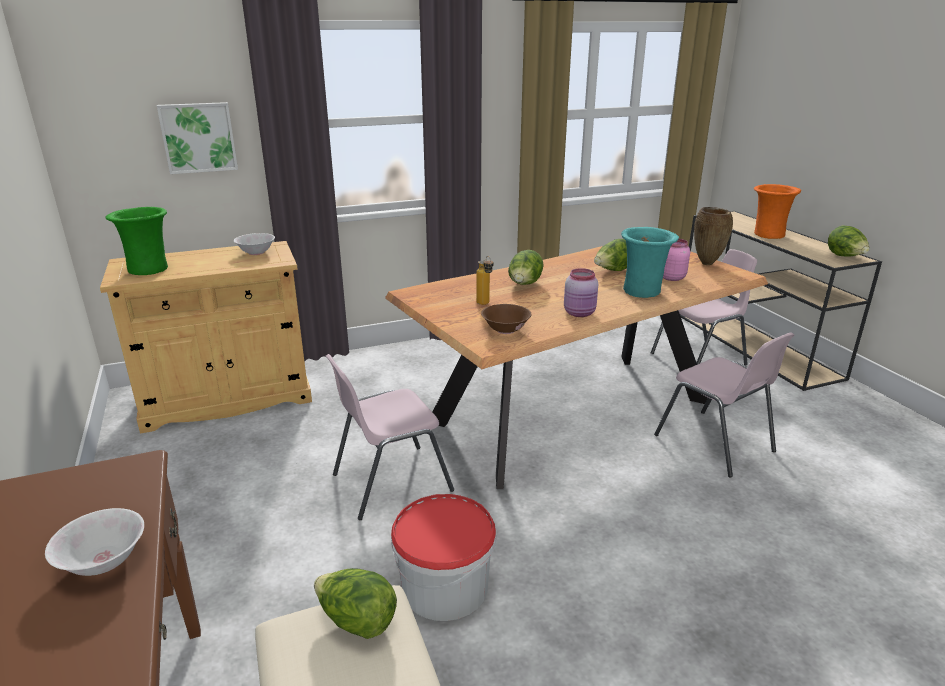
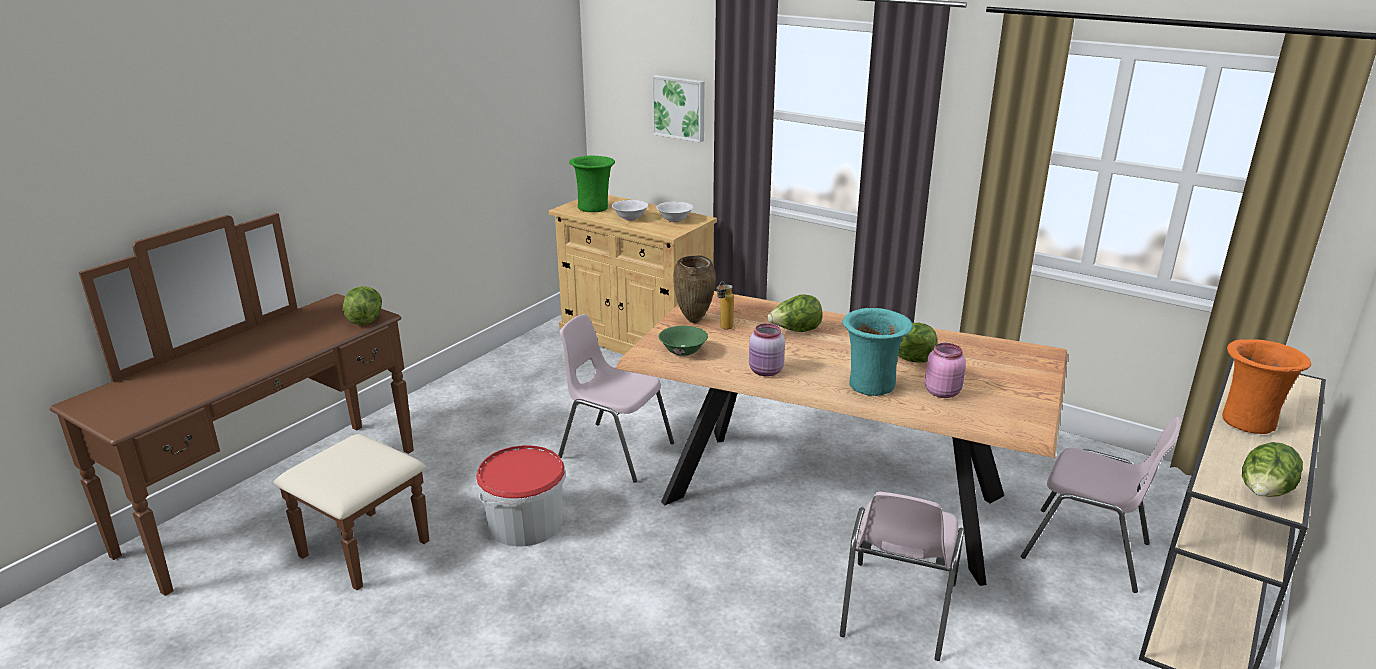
camera: 55 degrees right, 0 degrees up
white bowl [45,508,144,576] -> white bowl moved to [612,200,648,221]
lettuce [314,568,397,639] -> lettuce moved to [343,286,382,325]
brown bowl [481,304,532,334] -> green bowl [659,326,708,357]
brown vase [694,207,733,265] -> brown vase moved to [673,255,716,323]

